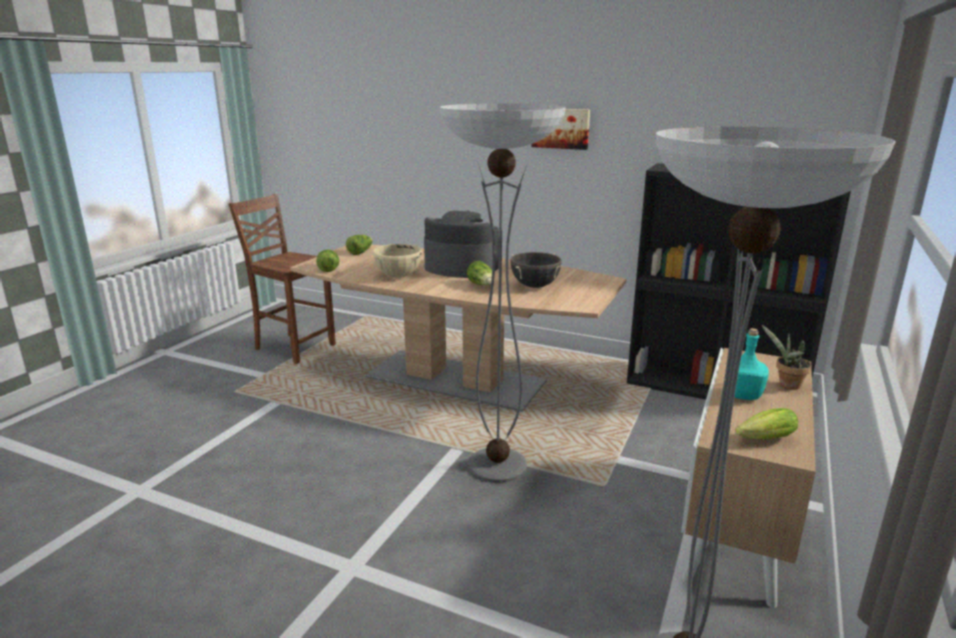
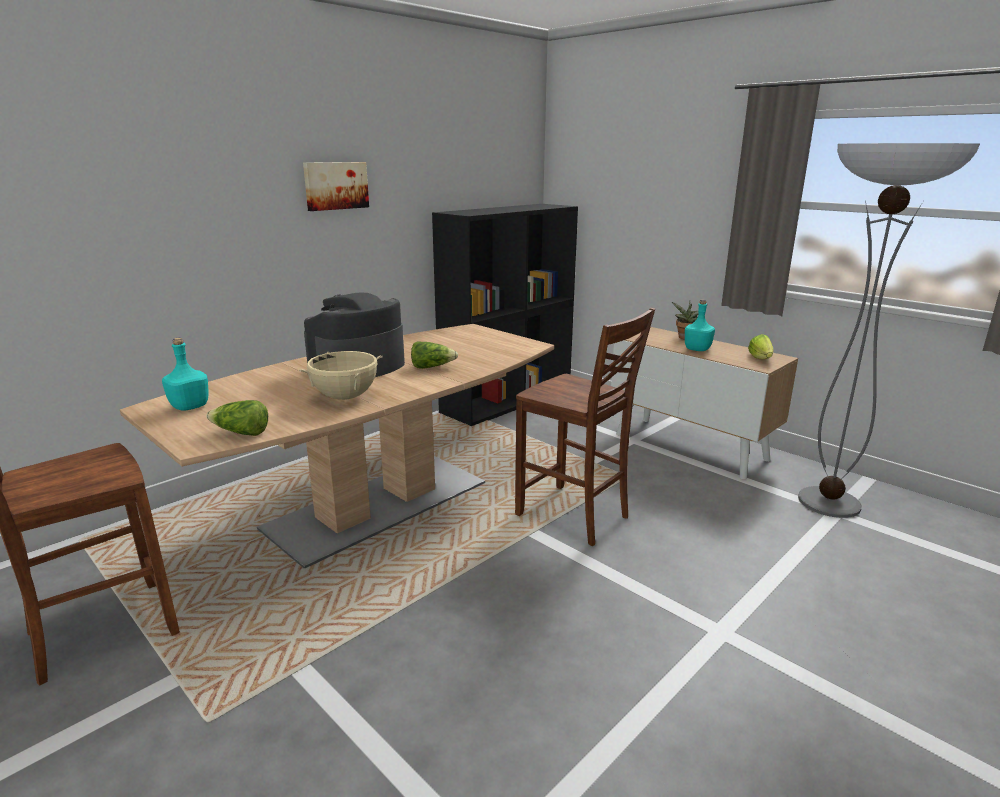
camera: 70 degrees left, 0 degrees up
lettuce [346,235,373,255] -> turquoise bottle [162,338,208,411]
floor lamp [439,103,566,483] -> brown chair [515,308,655,546]
black cooking pot [510,252,563,288] -> none

